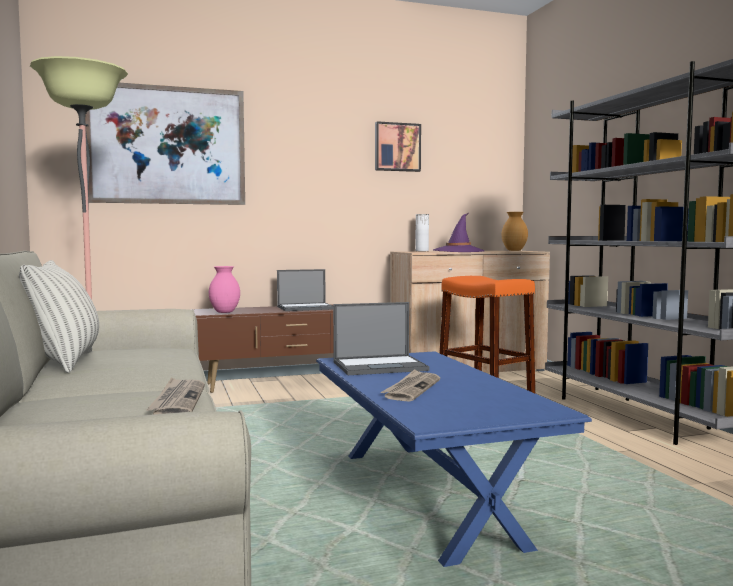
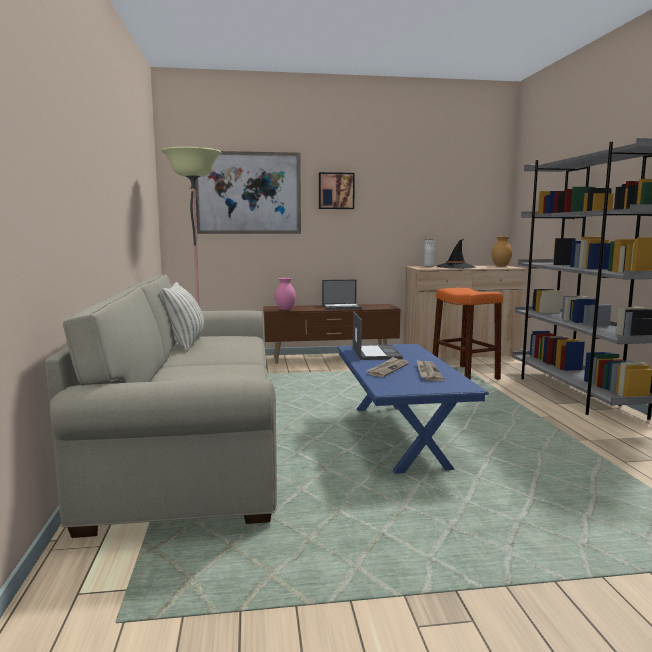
camera: 10 degrees right, 5 degrees up
newspaper [146,377,205,415] -> newspaper moved to [417,360,444,381]
laptop [333,302,429,375] -> laptop turned 90 degrees counterclockwise [353,311,403,360]
picture [375,121,421,172] -> picture moved to [319,172,355,209]
purple hat [433,213,484,252] -> black hat [437,239,475,269]

